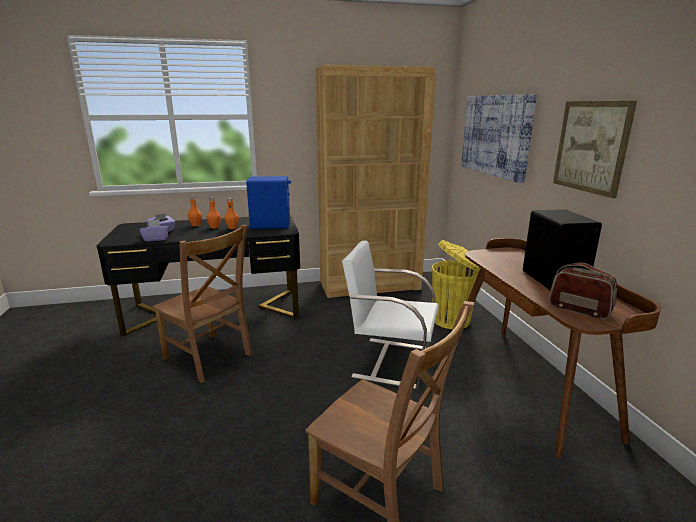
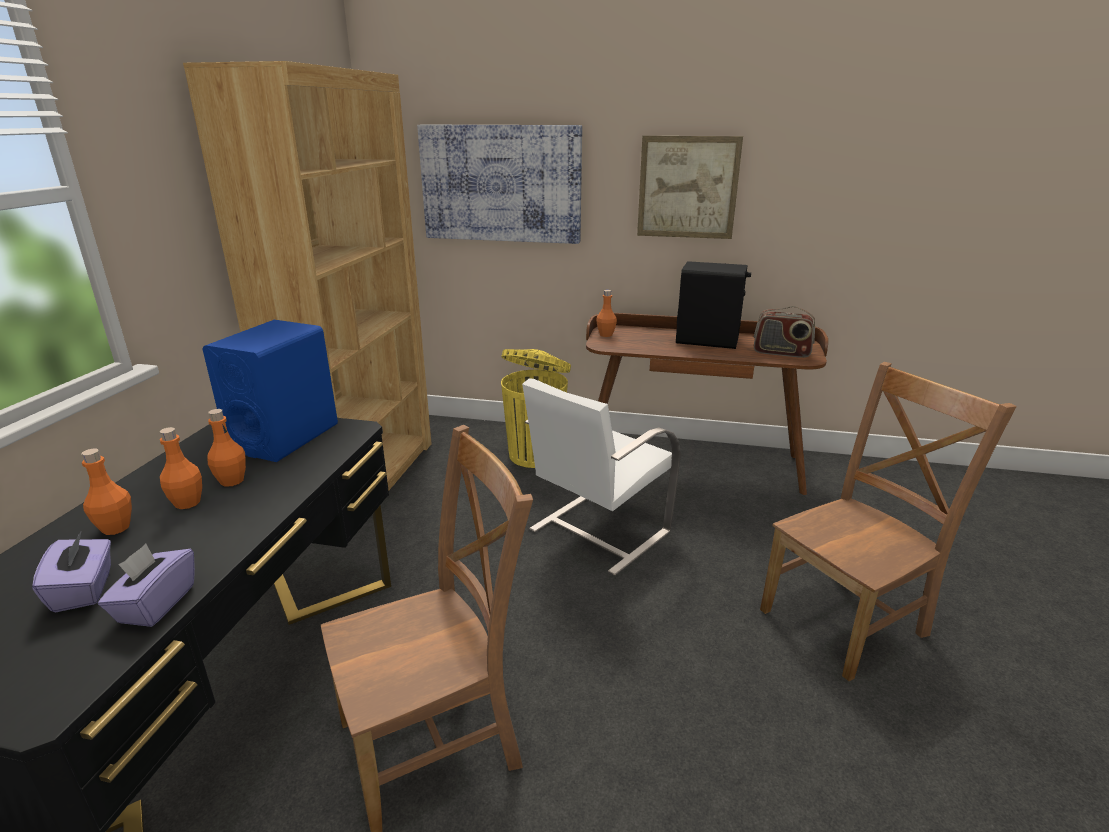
camera: 65 degrees left, 5 degrees up
radio [549,263,617,319] -> radio turned 135 degrees counterclockwise [753,306,815,358]
none -> orange bottle [596,290,617,337]

